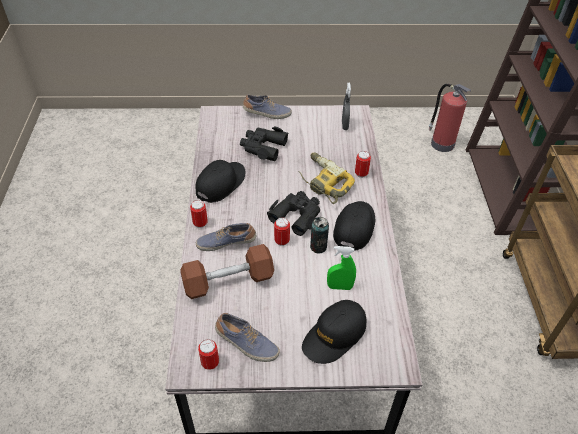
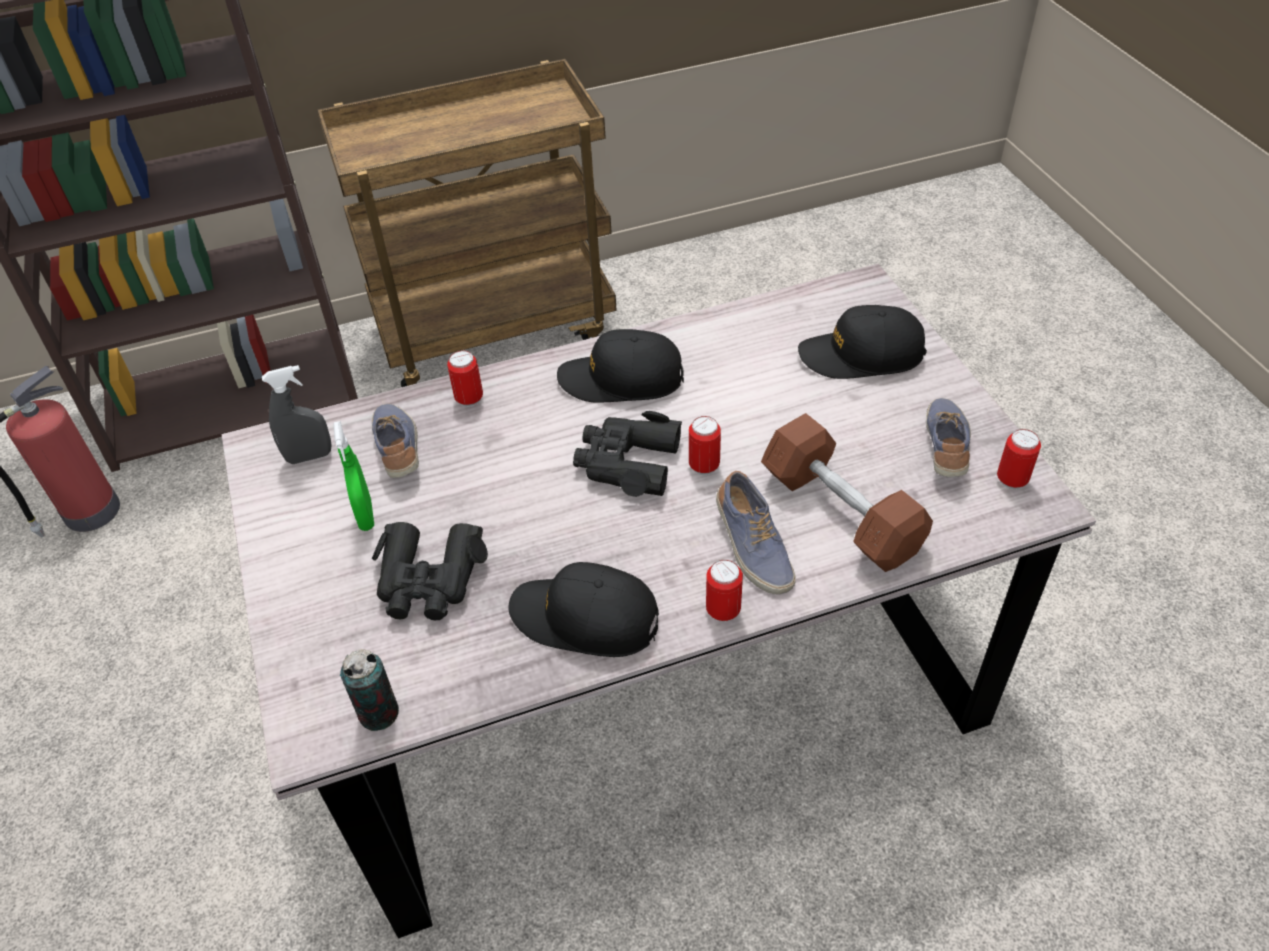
camera: 105 degrees left, 0 degrees up
shoe [243,94,292,119] -> shoe moved to [372,404,419,478]
power drill [298,152,355,204] -> none
black cap [302,300,367,364] -> black cap turned 150 degrees clockwise [798,305,927,379]
can [310,217,329,253] -> can moved to [340,649,399,731]
green spray bottle [327,246,356,290] -> green spray bottle moved to [334,421,374,531]

